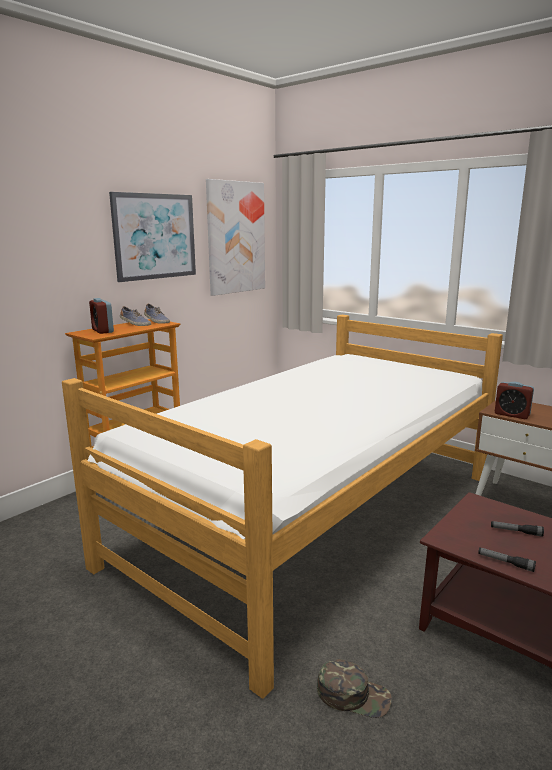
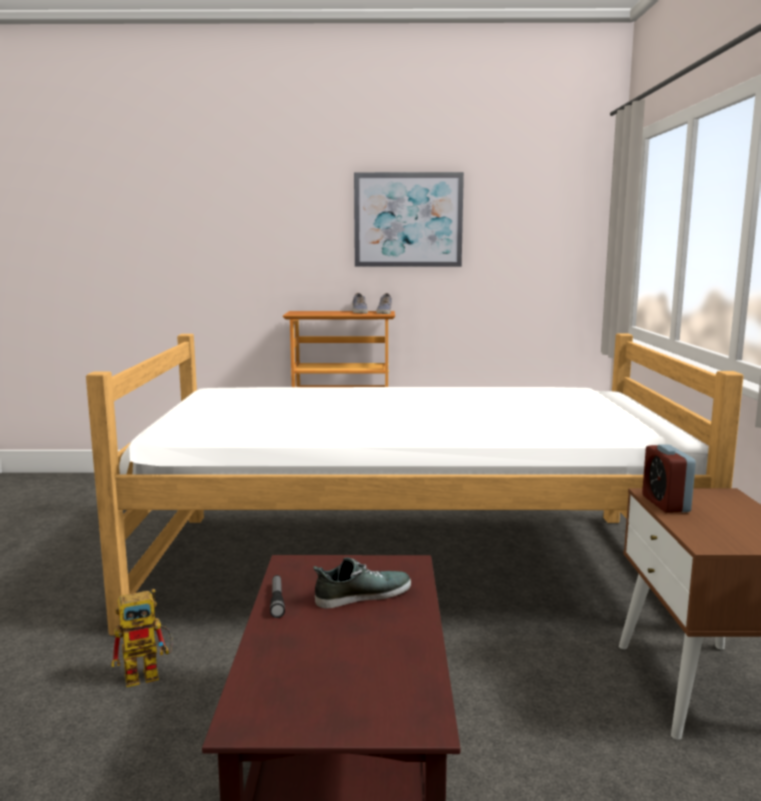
camera: 50 degrees right, 5 degrees down
alarm clock [89,298,114,334] -> none
picture [206,179,265,296] -> none
green cap [317,659,392,718] -> toy robot [111,589,173,687]
flashlight [491,521,544,537] -> shoe [313,557,411,608]

